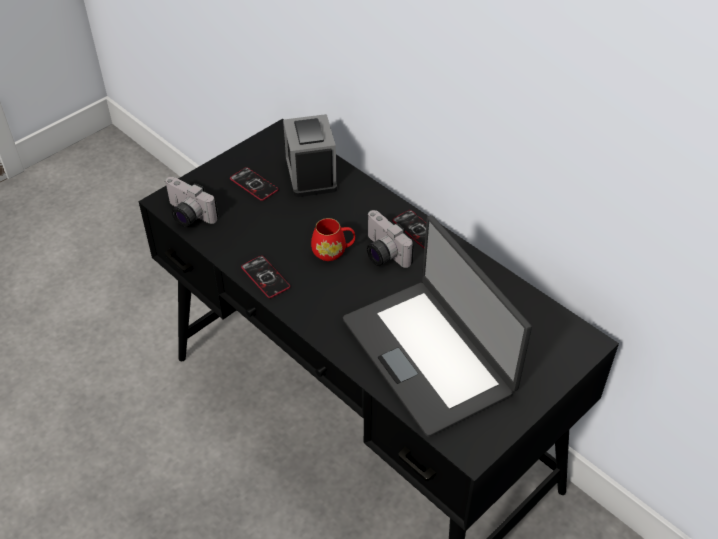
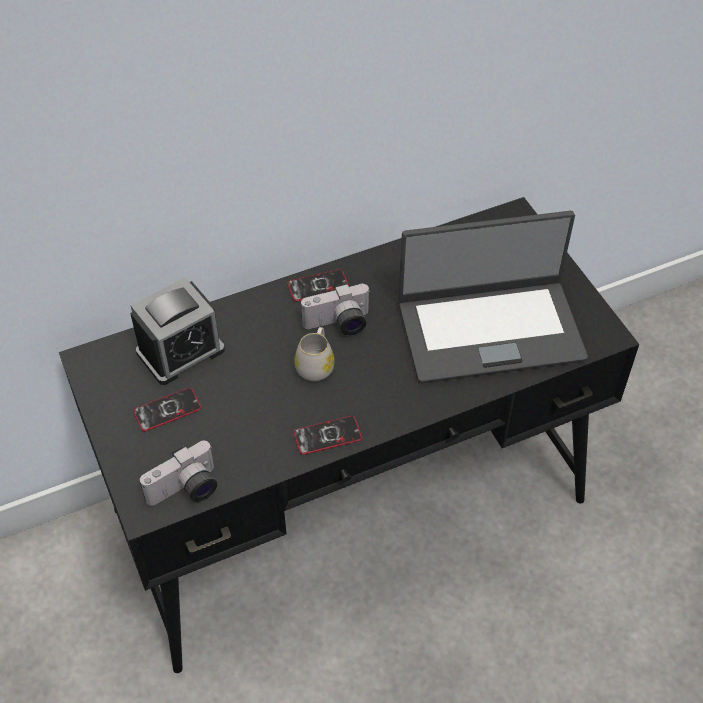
camera: 70 degrees left, 5 degrees up
alarm clock [283,114,337,197] -> alarm clock turned 45 degrees counterclockwise [130,277,225,385]
red mug [311,218,355,261] -> white mug [294,327,335,381]

